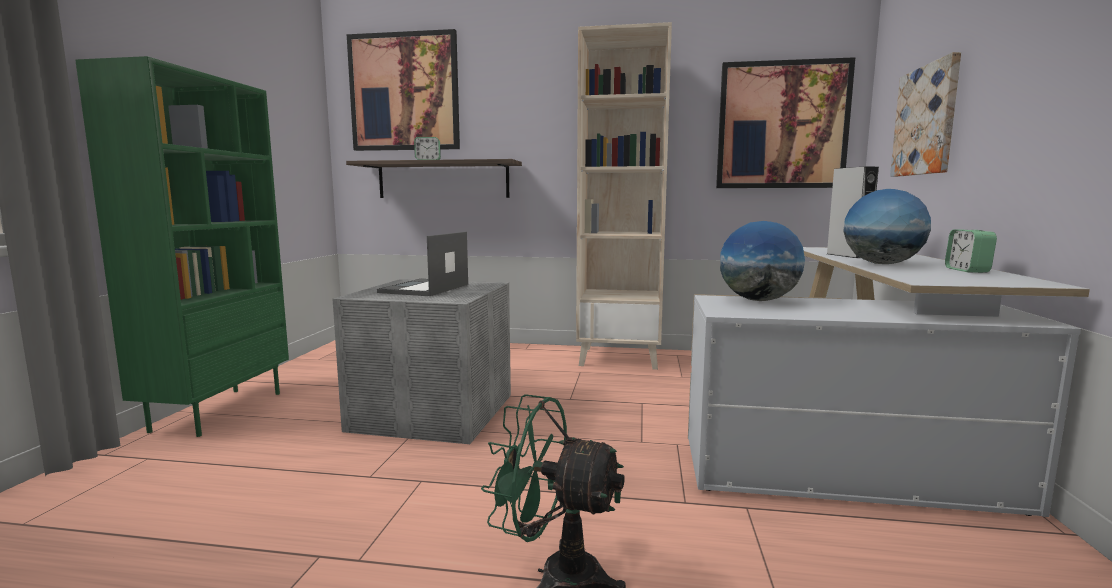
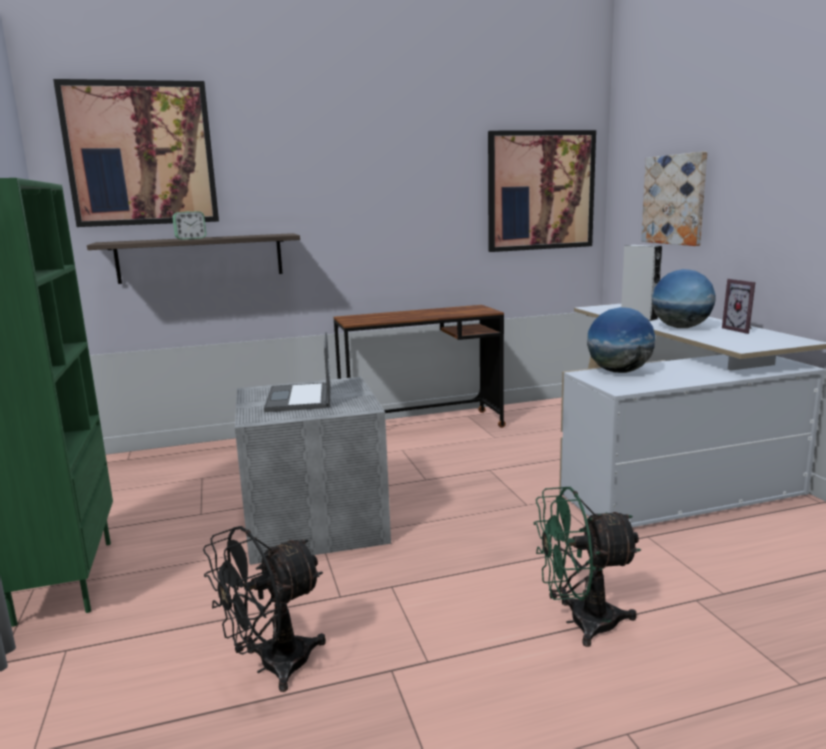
camera: 25 degrees left, 5 degrees up
beige bookcase [576,22,672,370] -> brown desk [334,305,506,428]
alarm clock [945,229,997,273] -> picture frame [722,279,755,334]
none -> black fan [203,526,326,692]

